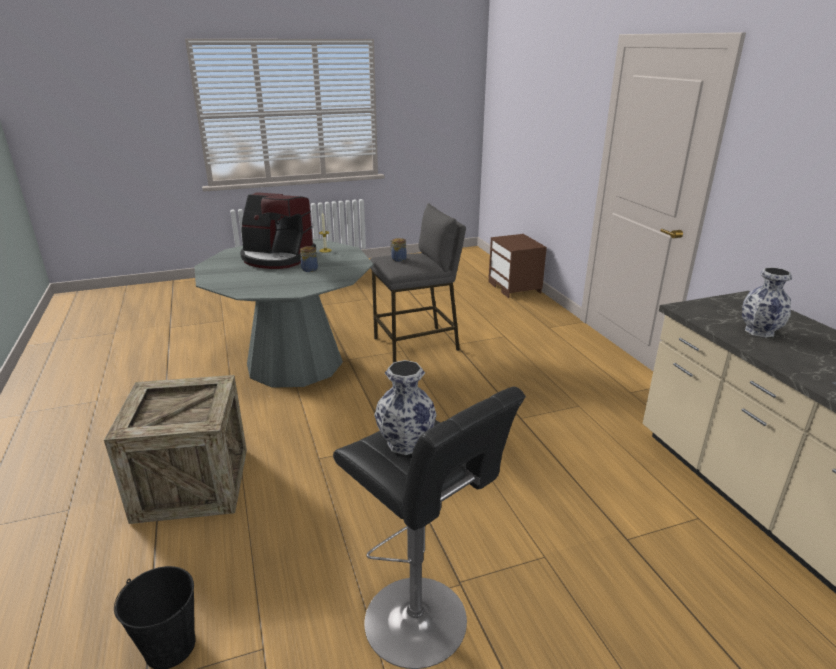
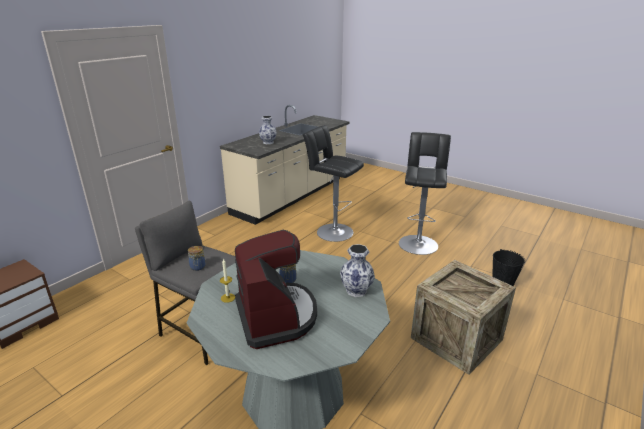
camera: 125 degrees left, 0 degrees up
vase [374,360,437,455] -> vase moved to [340,244,375,297]
none -> black stool [303,125,364,242]

